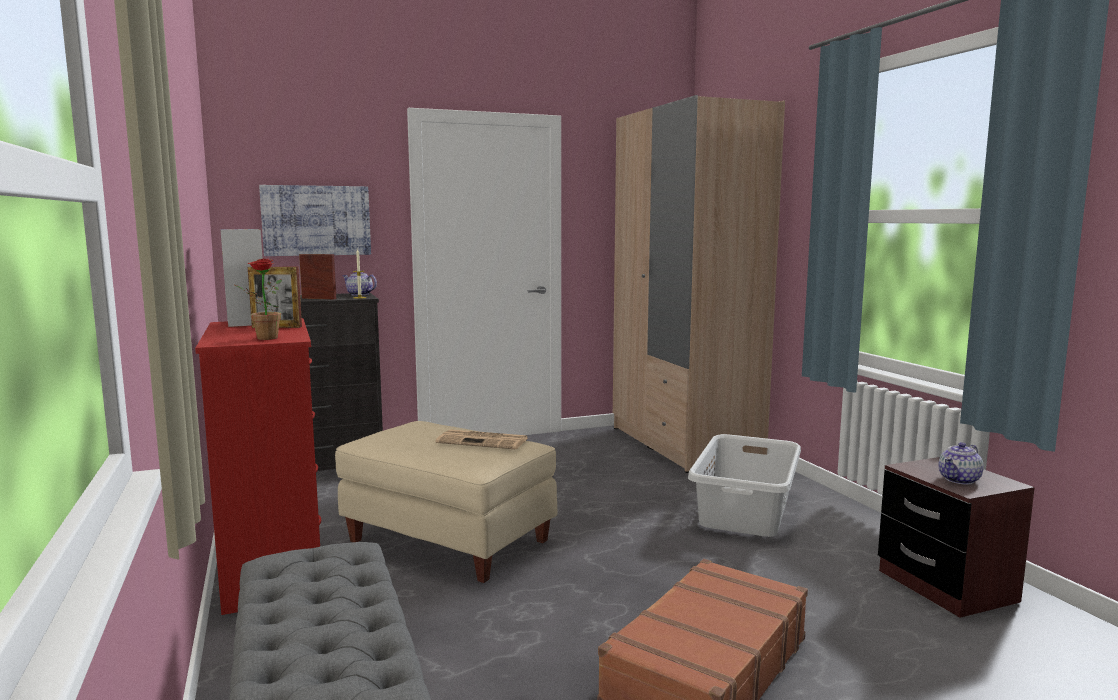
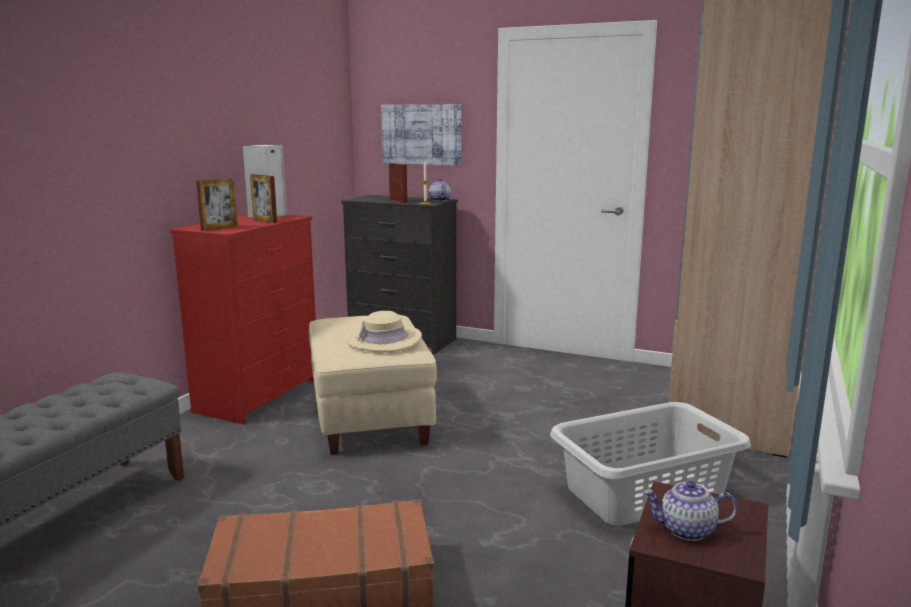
camera: 45 degrees right, 5 degrees up
potted plant [235,258,282,340] -> picture frame [196,178,238,231]
newspaper [436,429,528,449] -> beige hat [347,311,422,352]

